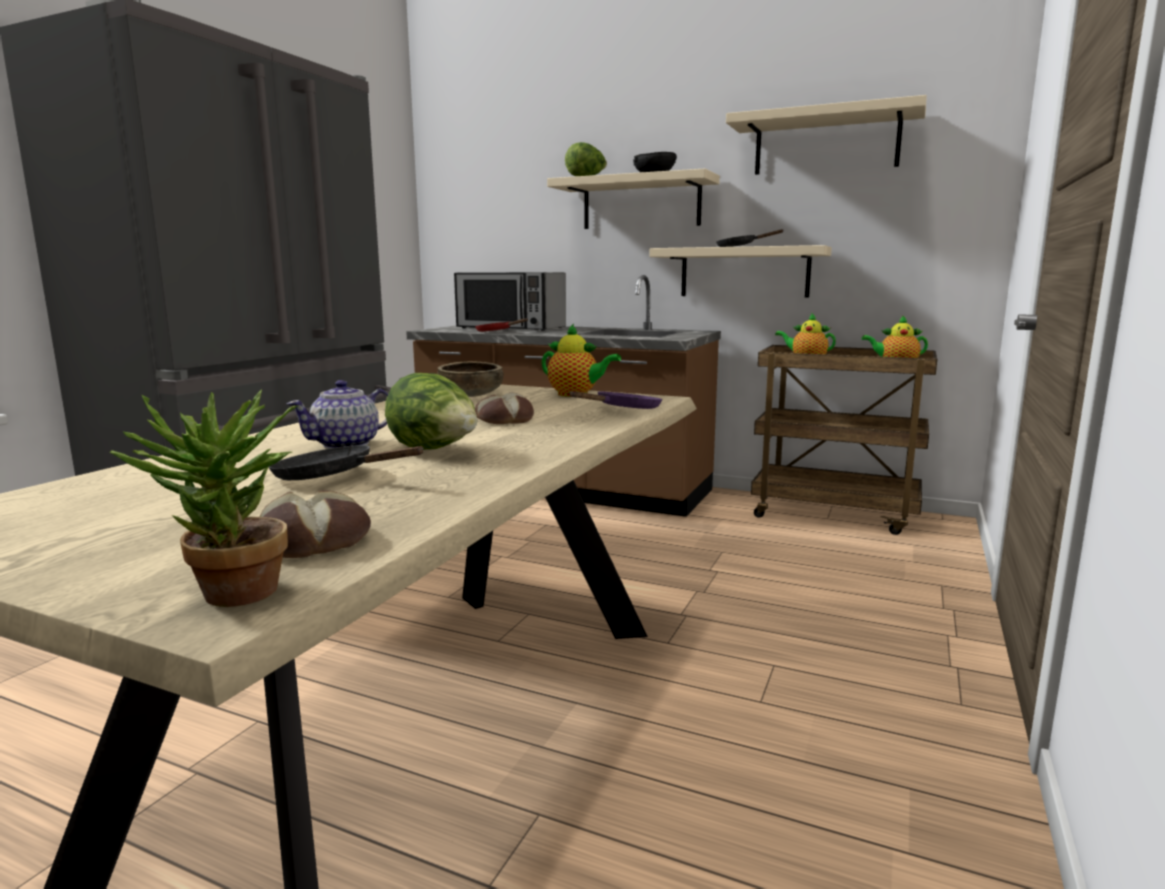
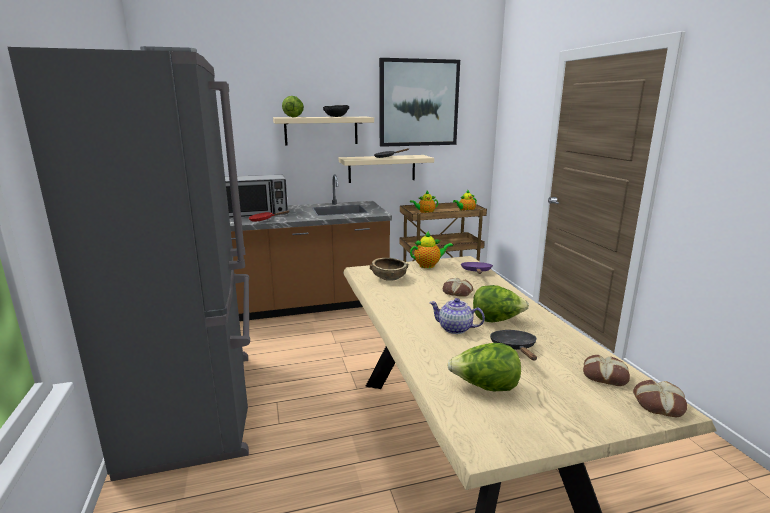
camera: 40 degrees left, 5 degrees up
potted plant [109,389,299,607] -> bread [633,380,687,417]
black frying pan [269,445,424,480] -> black frying pan turned 105 degrees clockwise [490,330,537,360]
teapot [287,380,388,449] -> teapot turned 105 degrees clockwise [429,298,485,334]
beige shelf [726,95,927,175] -> picture [379,58,460,147]
none -> lettuce [447,343,521,391]

